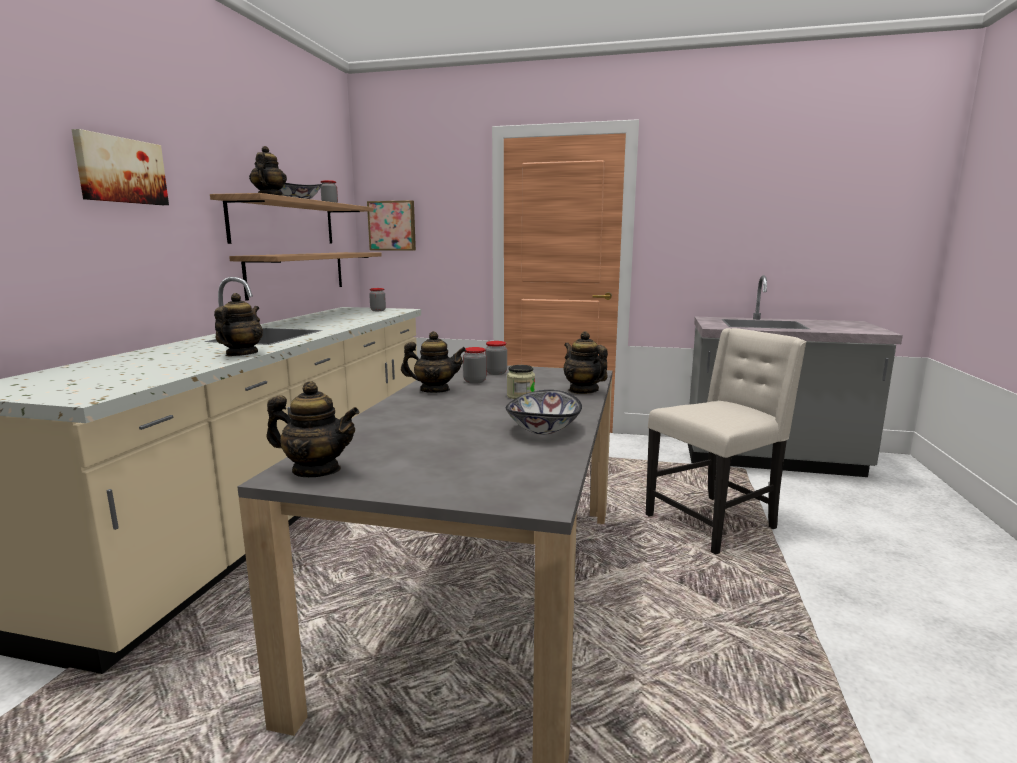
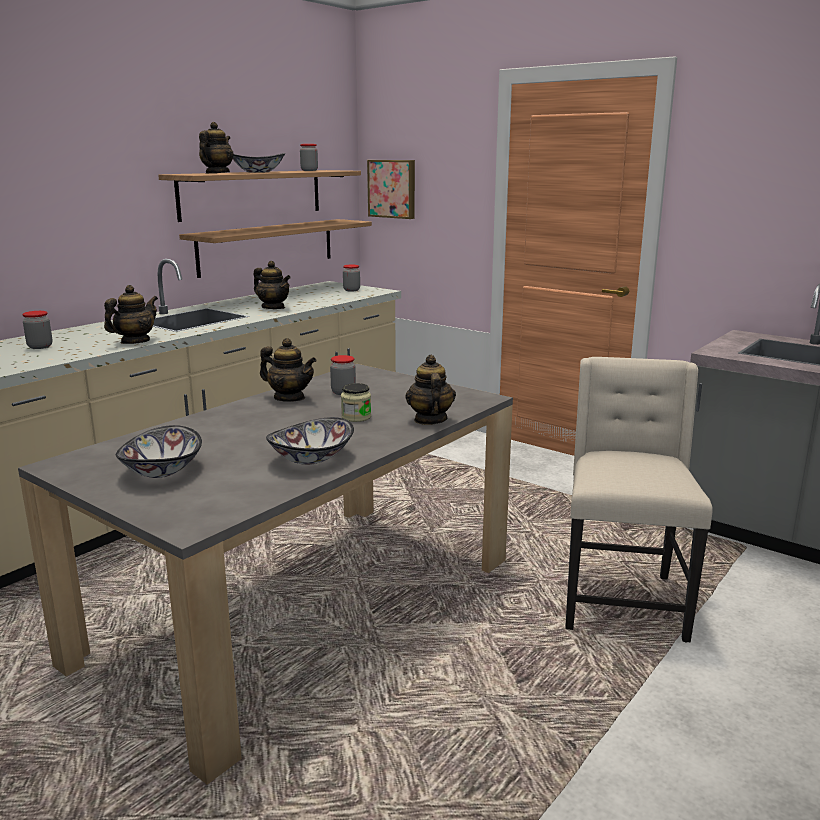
camera: 25 degrees right, 5 degrees up
picture [71,129,169,205] -> none
teapot [267,381,360,477] -> teapot moved to [253,261,291,309]
jar [485,341,507,375] -> jar moved to [22,311,53,349]
beige chair [646,328,807,555] -> beige chair turned 75 degrees counterclockwise [566,357,713,643]
none -> bowl [116,425,202,478]

